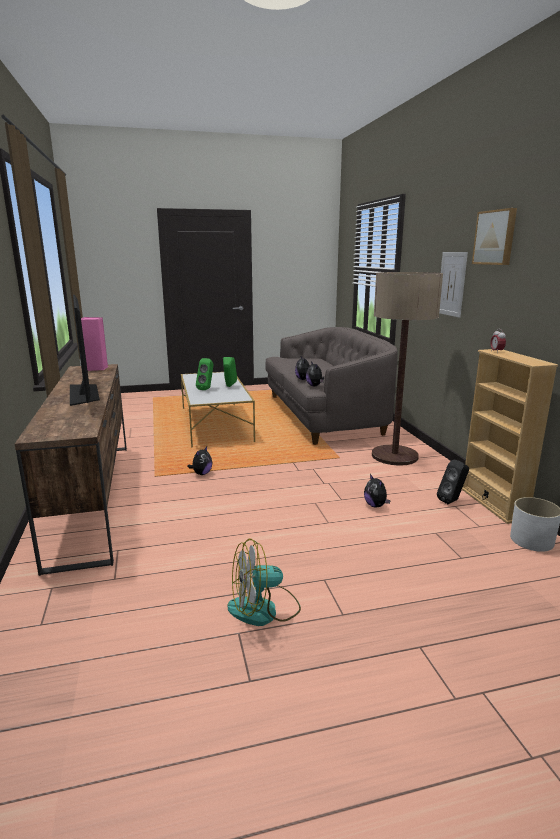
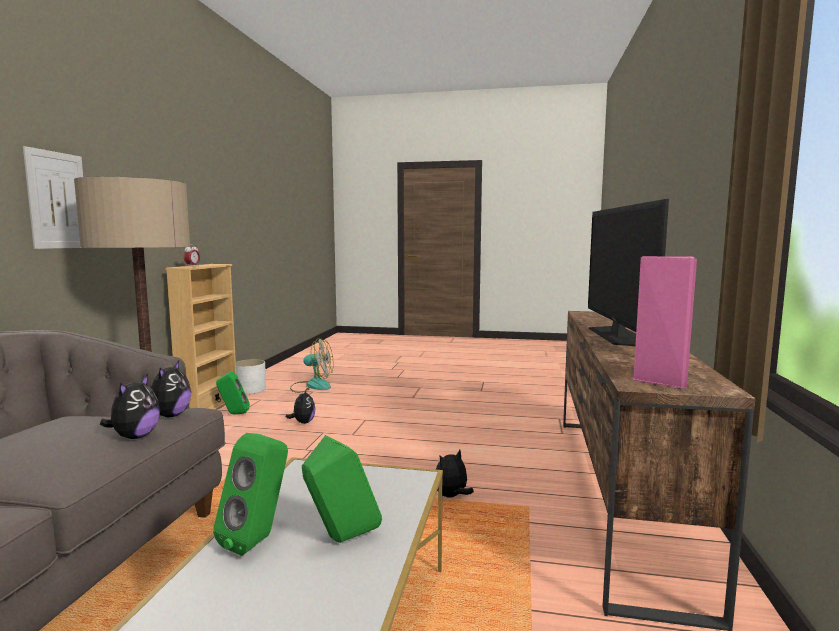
camera: 155 degrees left, 10 degrees down
fan [227,538,301,626] -> fan moved to [290,338,334,393]
black speaker [437,460,469,504] -> green speaker [216,372,250,414]
picture [472,208,517,265] -> none

